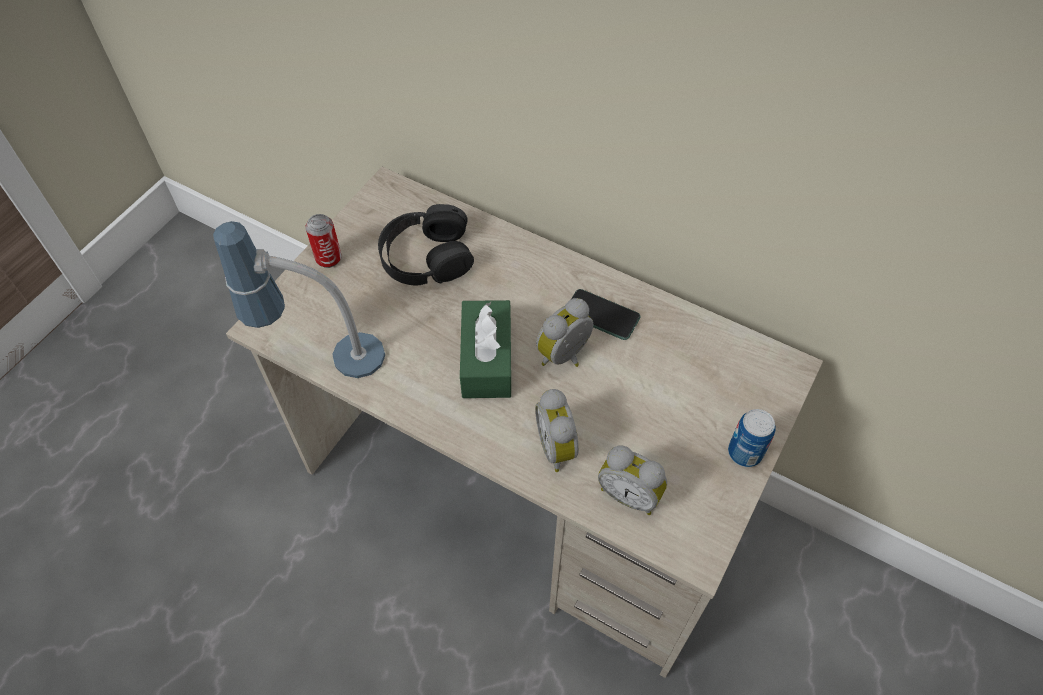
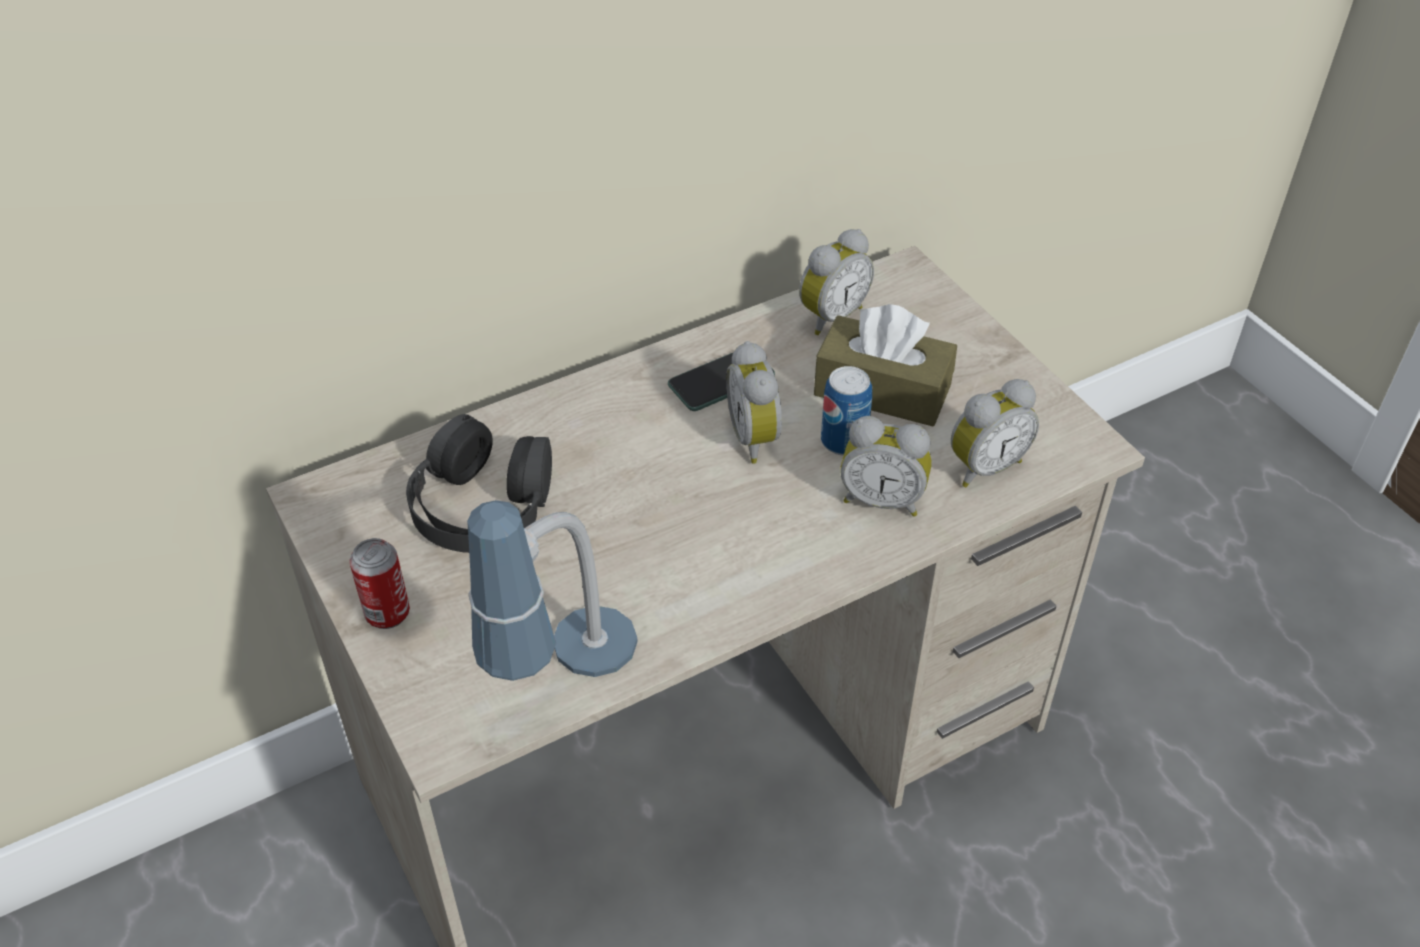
camera: 60 degrees left, 10 degrees down
green tissue box [460,300,511,398] -> none
can [728,409,776,467] -> can moved to [821,366,872,456]
none -> alarm clock [799,229,874,335]
none -> brown tissue box [814,304,957,426]

